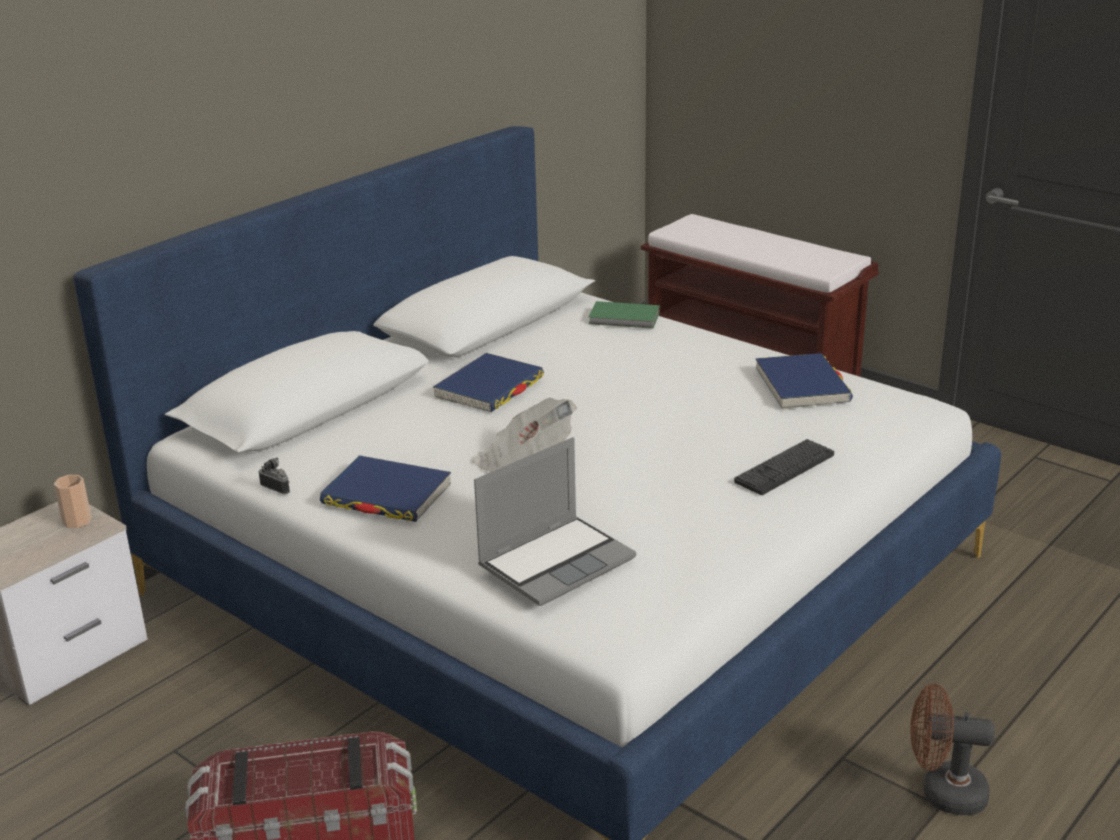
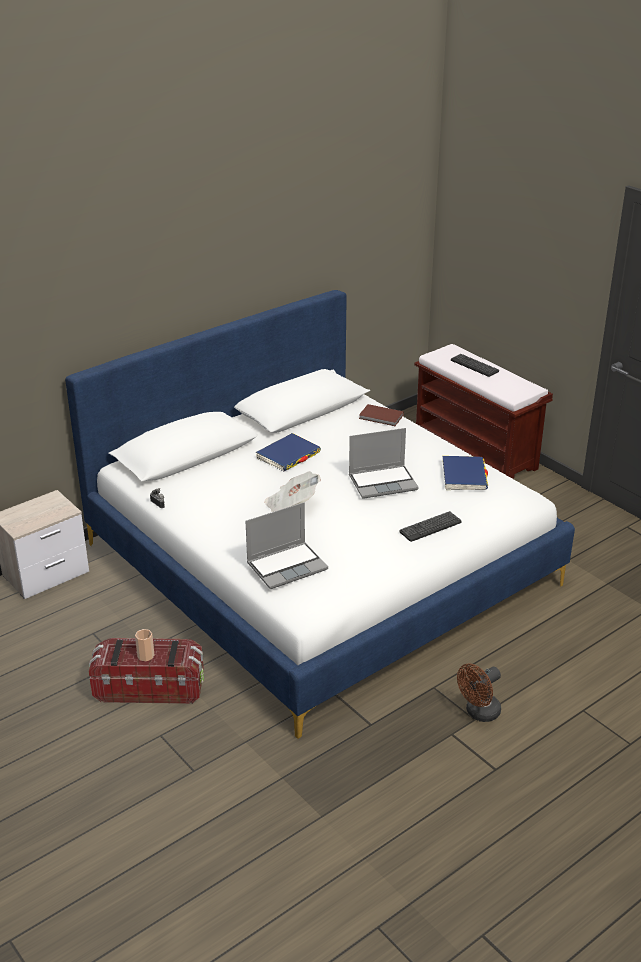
camera: 10 degrees right, 5 degrees up
cup [54,475,92,528] -> cup moved to [135,629,154,661]
blue book [320,455,451,522] -> none
green book [589,301,660,329] -> brown book [359,404,404,426]
brown fan [910,683,995,815] -> brown fan turned 60 degrees counterclockwise [457,663,501,722]
none -> laptop [349,428,419,499]
none -> keyboard [451,354,499,377]

